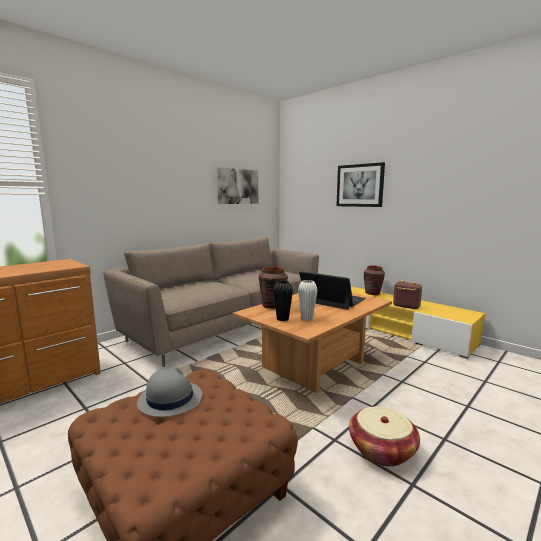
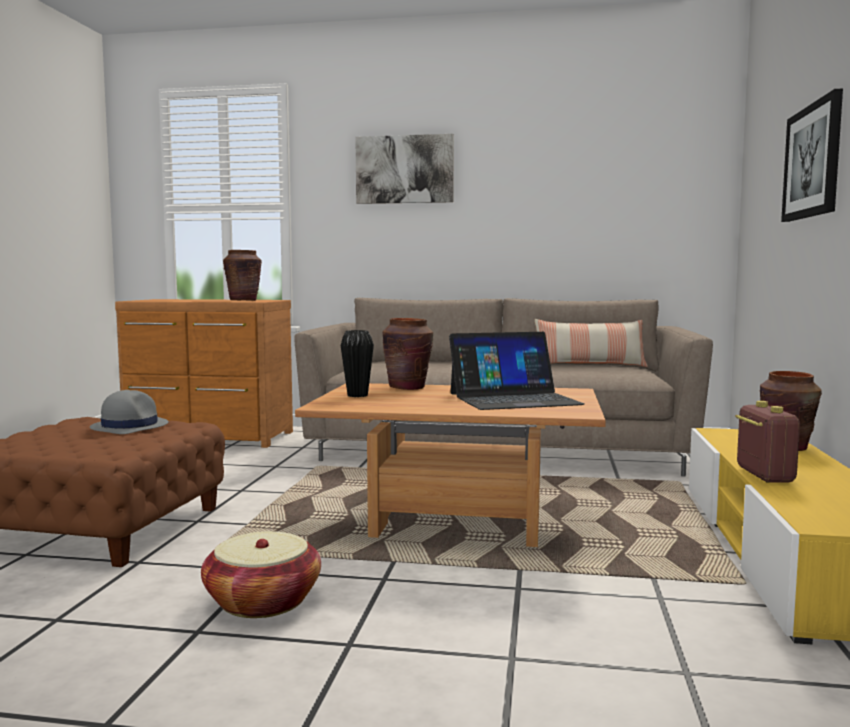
camera: 55 degrees right, 5 degrees down
picture [217,167,258,204] -> picture moved to [355,134,454,204]
white vase [298,280,318,320] -> none
laptop [299,271,366,310] -> laptop turned 75 degrees clockwise [449,332,585,410]
none -> brown vase [223,250,262,301]
none -> pillow [535,319,648,367]

